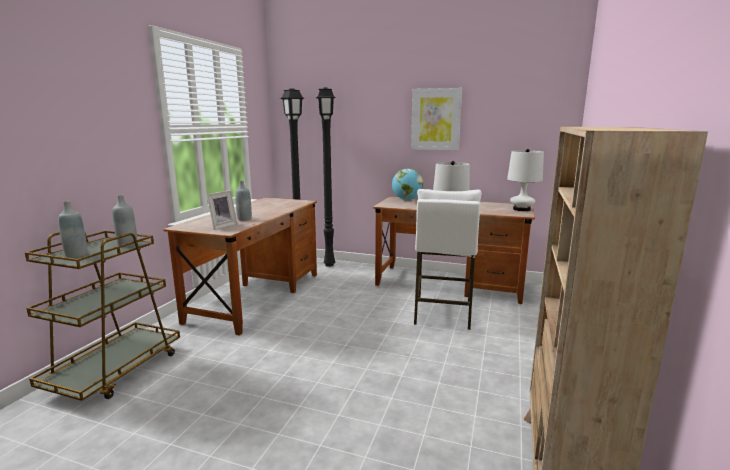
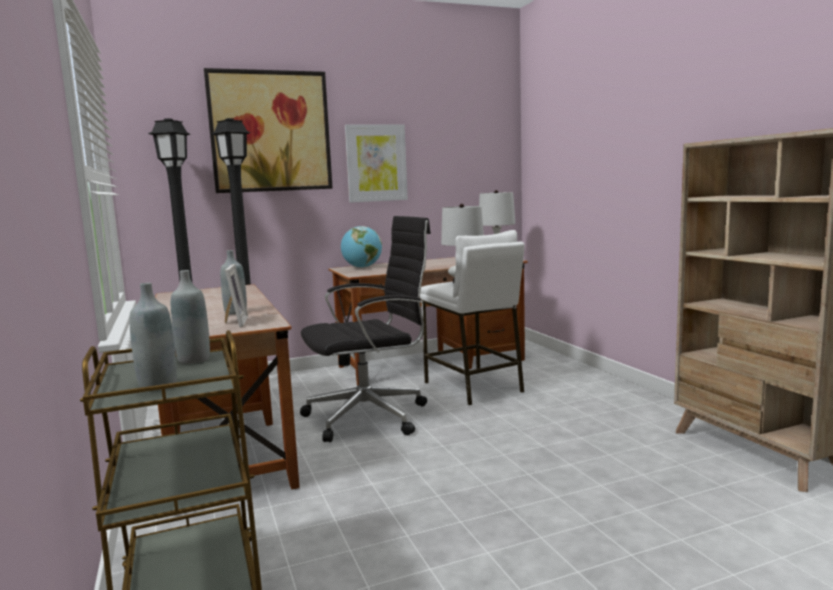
camera: 40 degrees left, 5 degrees down
none -> picture [204,68,333,193]
none -> black office chair [300,216,431,442]

